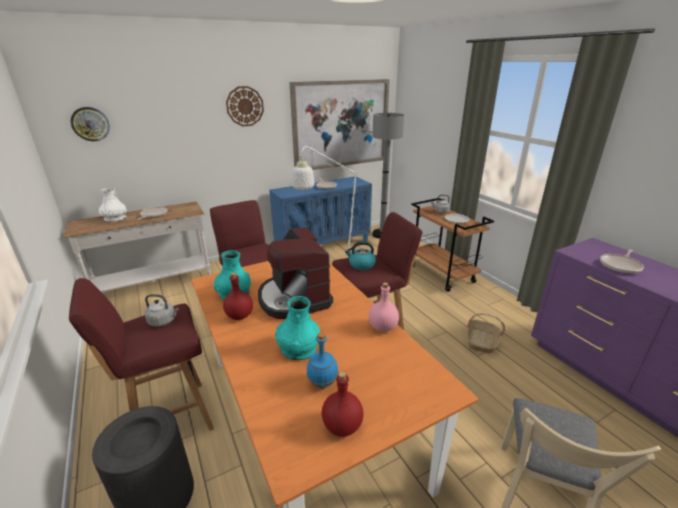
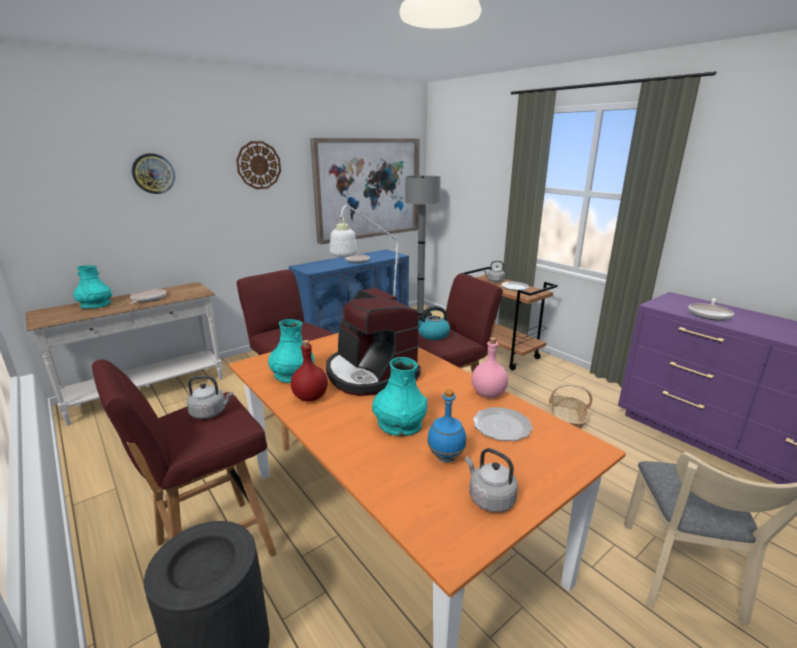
camera: 10 degrees left, 5 degrees down
wall clock [71,107,110,142] -> wall clock moved to [132,153,175,194]
white vase [99,188,127,222] -> turquoise vase [74,265,112,309]
red bottle [321,371,364,437] -> grey kettle [465,448,518,512]
none -> plate [473,407,533,441]

